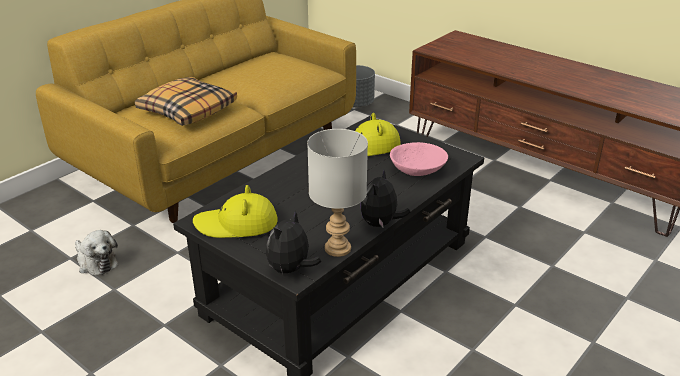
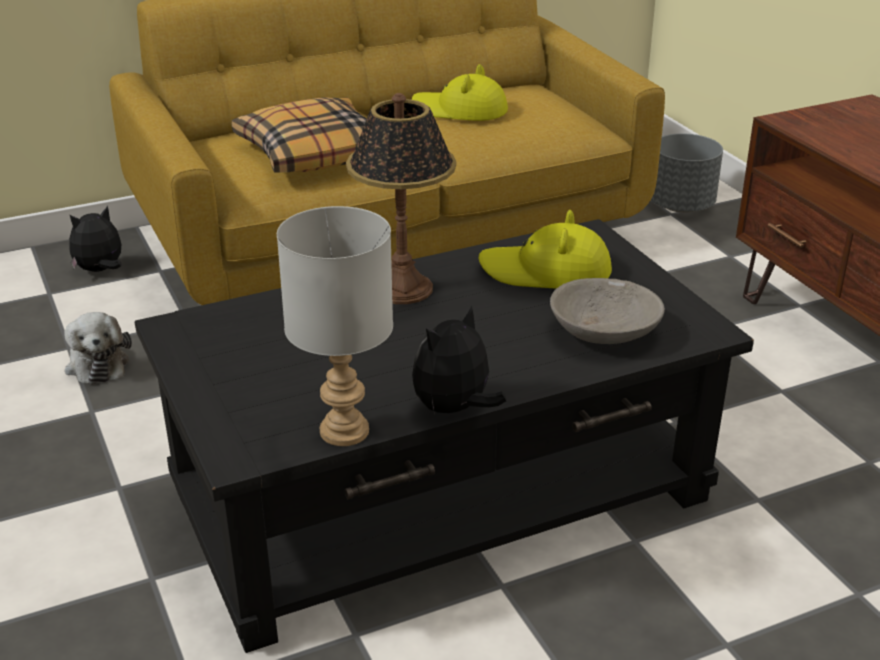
camera: 25 degrees right, 0 degrees up
yellow hat [193,185,278,238] -> yellow hat moved to [412,64,508,121]
plush toy [266,210,322,274] -> plush toy moved to [69,206,122,272]
pink bowl [390,142,448,176] -> grey bowl [550,278,665,344]
none -> table lamp [346,93,456,304]

